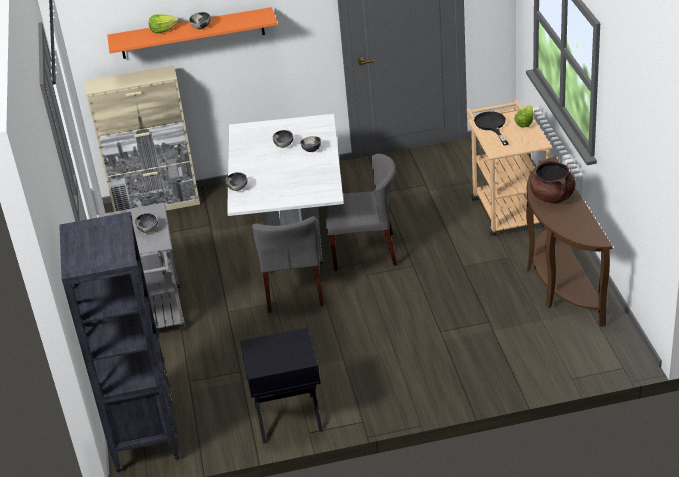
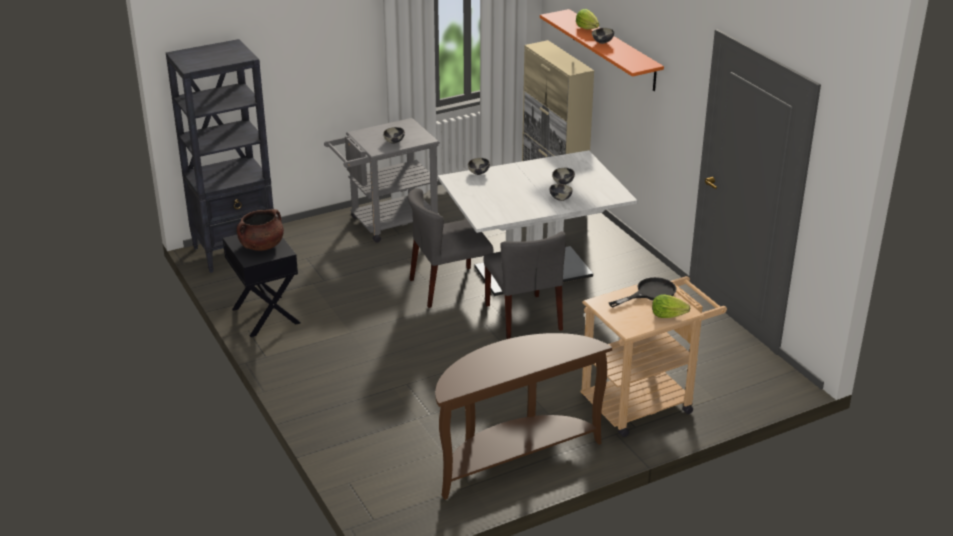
camera: 70 degrees right, 5 degrees down
brown cooking pot [530,160,575,203] -> brown cooking pot moved to [237,209,284,251]

